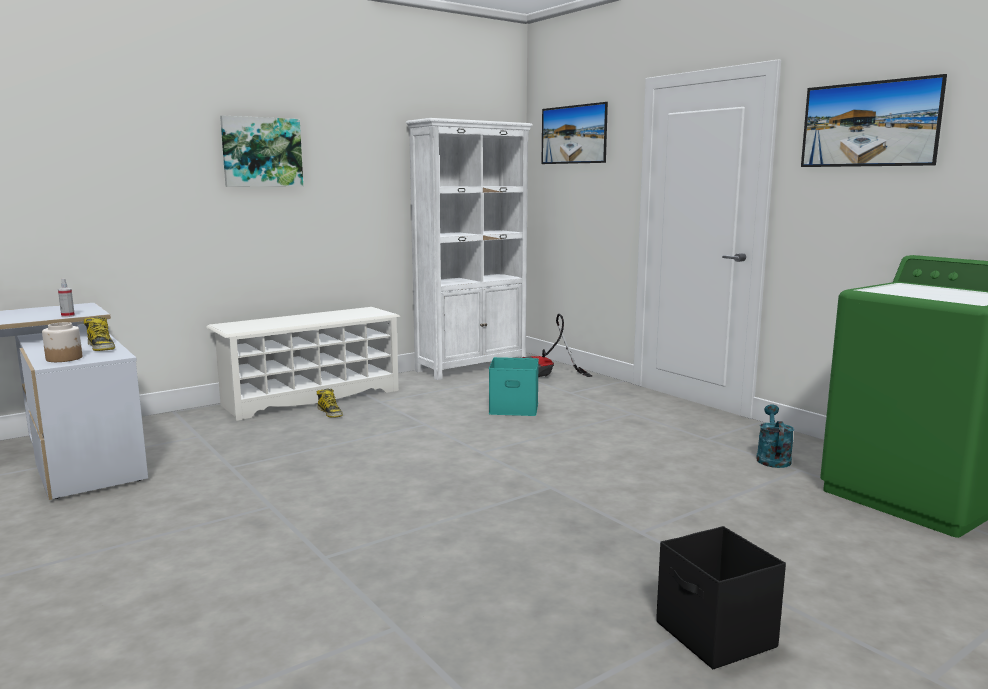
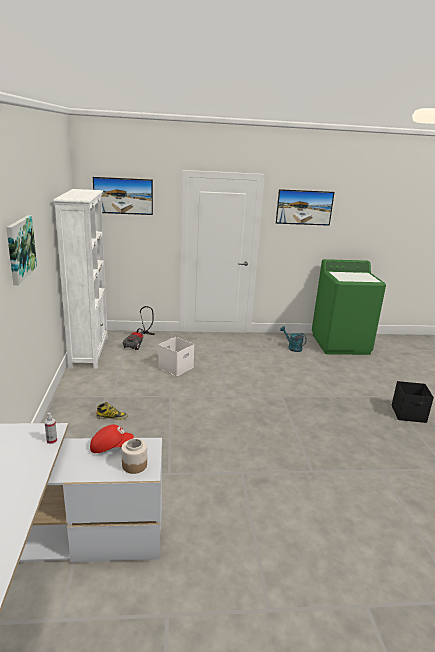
camera: 60 degrees left, 10 degrees up
boot [84,317,115,351] -> red cap [90,425,134,453]
white shoe rack [206,307,400,421] -> none
turquoise storage box [489,357,539,416] -> white storage box [158,337,195,376]

